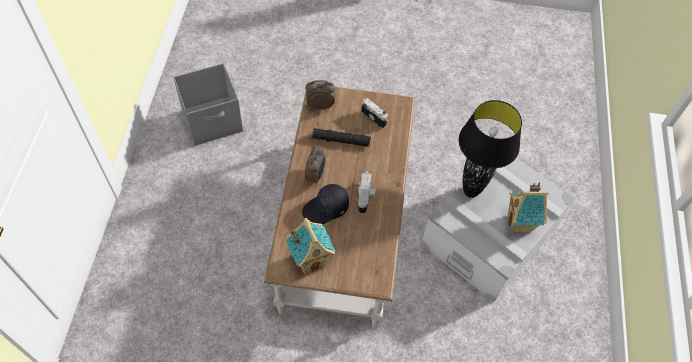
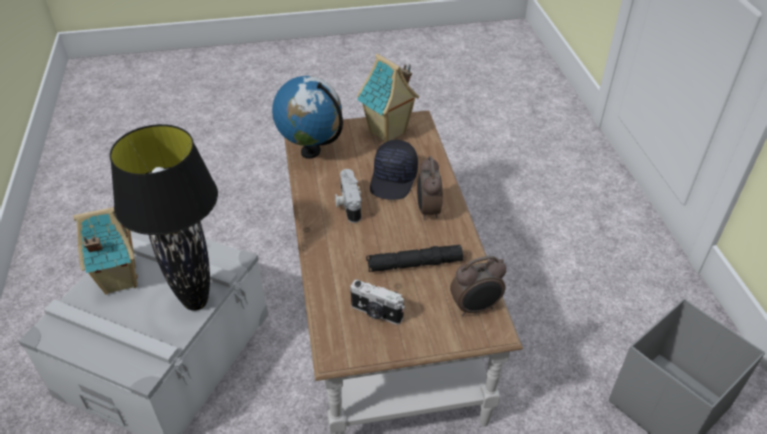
camera: 165 degrees right, 15 degrees down
black cap [302,184,349,224] -> black cap turned 150 degrees clockwise [370,140,418,200]
none -> globe [272,76,343,159]

